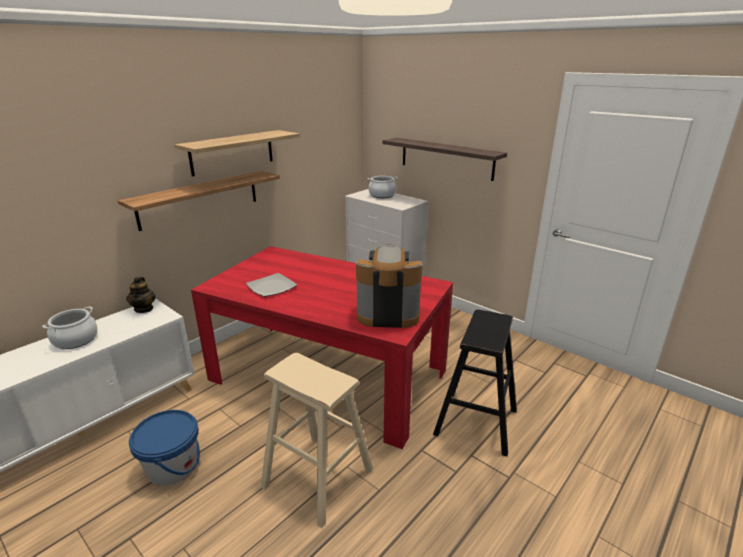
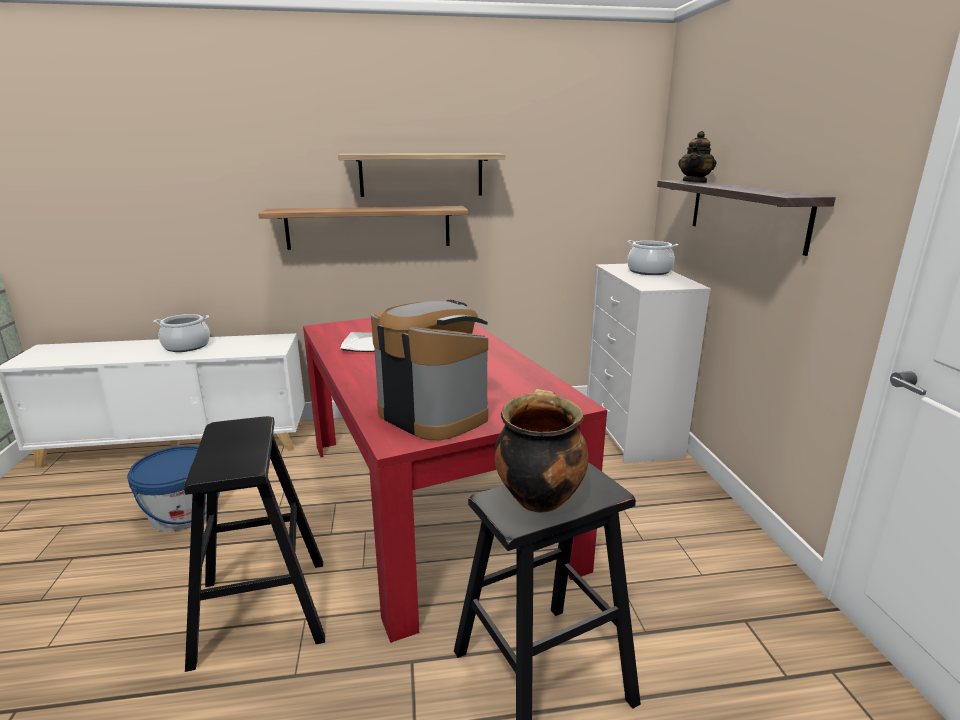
camera: 40 degrees right, 5 degrees down
teapot [126,277,156,313] -> teapot moved to [678,131,717,183]
beige stool [261,353,373,528] -> black stool [184,416,325,672]
none -> cooking pot [495,389,589,513]

